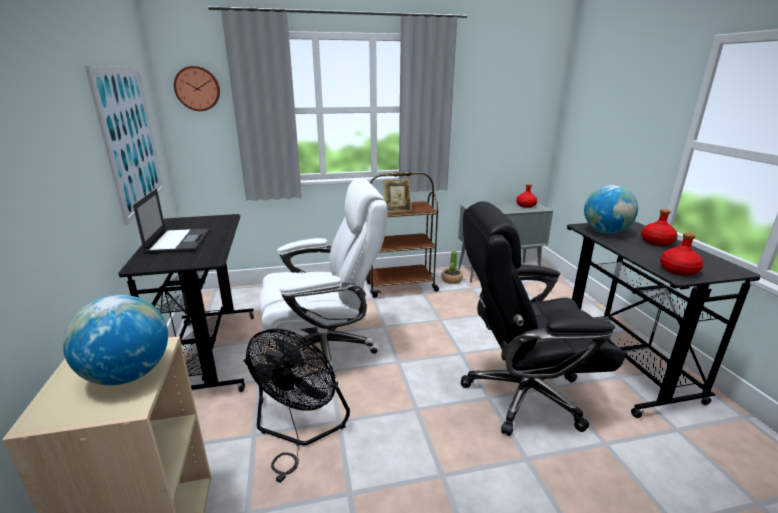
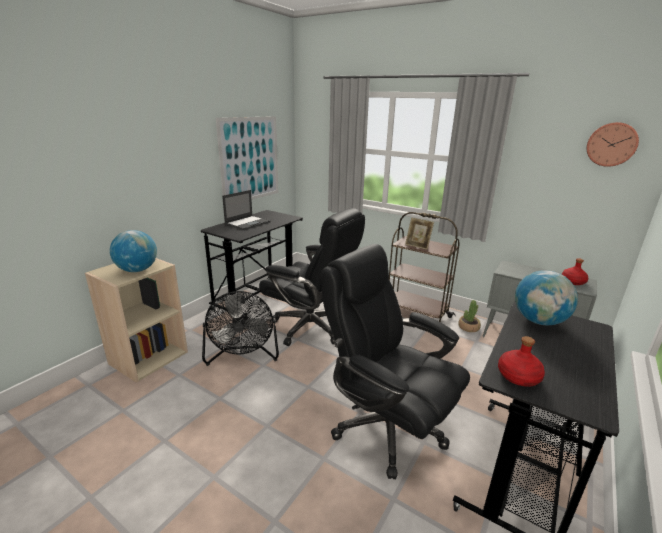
camera: 45 degrees right, 0 degrees up
wall clock [174,66,220,111] -> wall clock moved to [587,122,639,167]
black fan [244,329,350,483] -> black fan turned 105 degrees clockwise [202,291,279,366]
white office chair [259,178,388,385] -> black office chair [259,208,365,346]
red bottle [641,209,678,246] -> none

